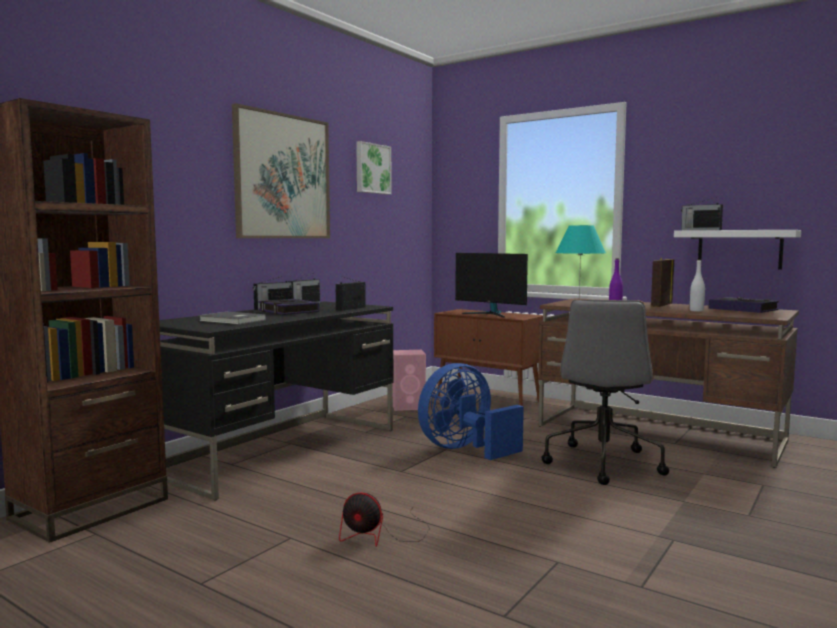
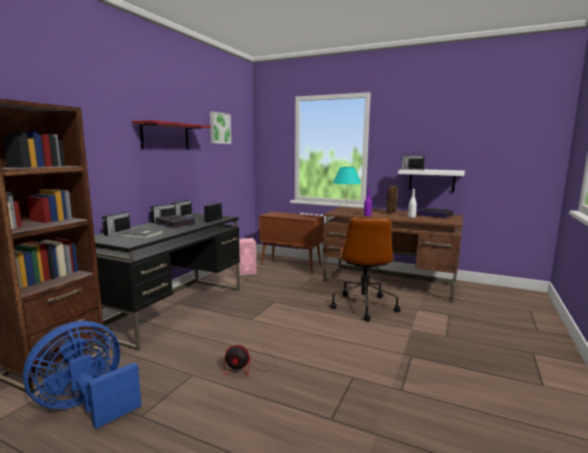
camera: 10 degrees left, 5 degrees up
picture [232,103,330,238] -> red shelf [132,120,211,149]
blue fan [418,363,524,460] -> blue fan moved to [23,321,142,429]
monitor [455,253,528,318] -> none
grey office chair [541,299,669,485] -> brown office chair [330,218,401,321]
none -> radio [102,211,130,236]

